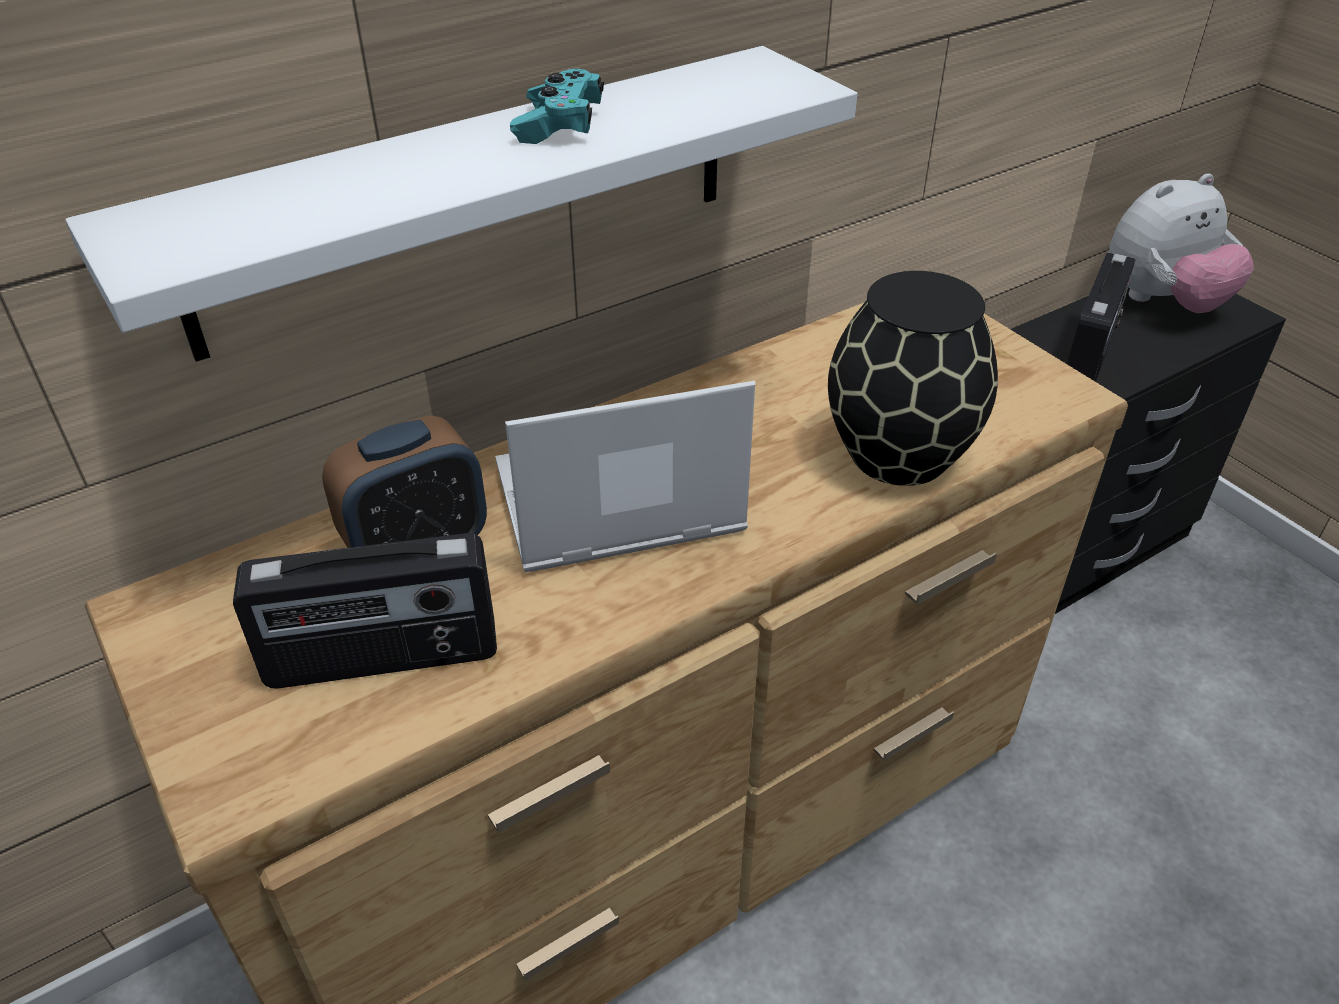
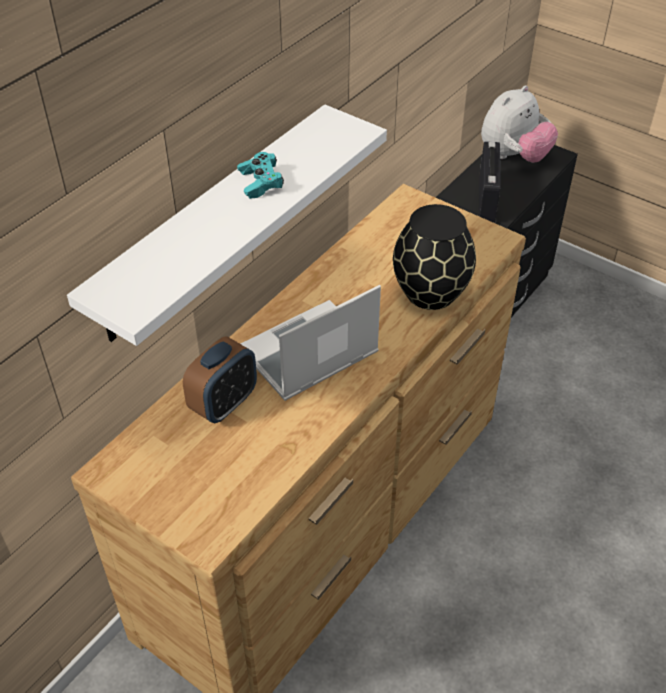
camera: 20 degrees left, 5 degrees up
radio [233,533,497,688] -> none

